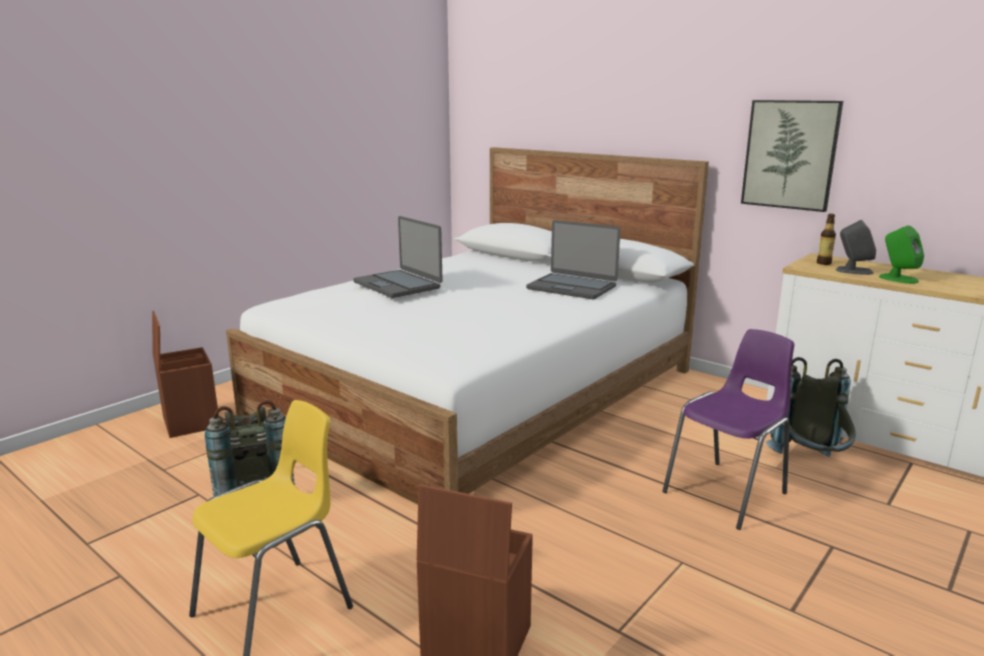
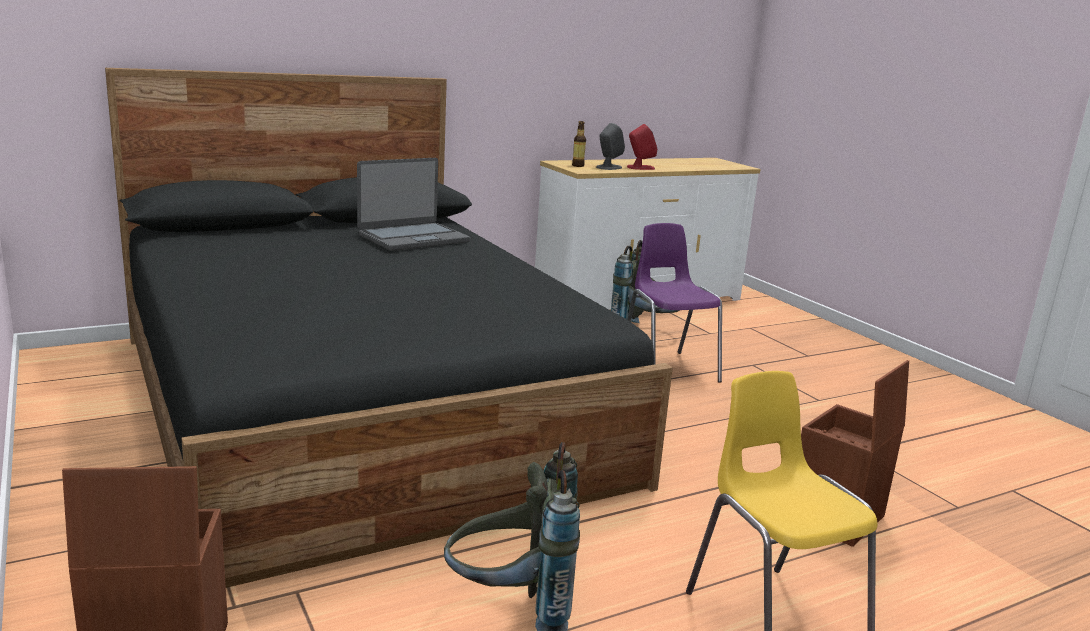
camera: 70 degrees left, 0 degrees up
white bed [226,147,709,505] -> black bed [105,68,673,588]
laptop [353,216,443,298] -> none
picture [741,100,843,212] -> none
green speaker [879,225,924,284] -> red speaker [627,124,657,170]

